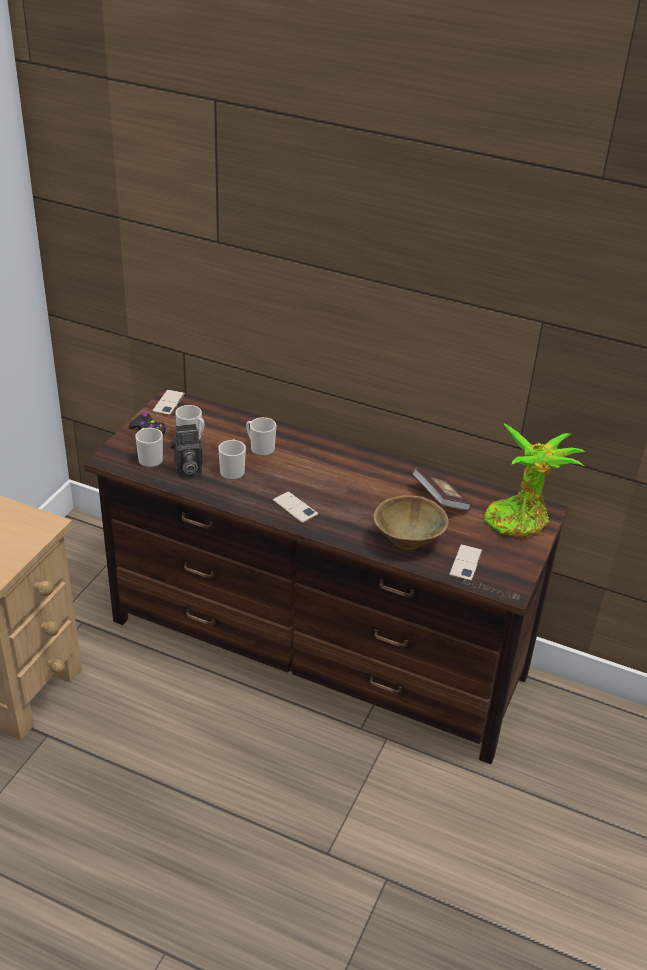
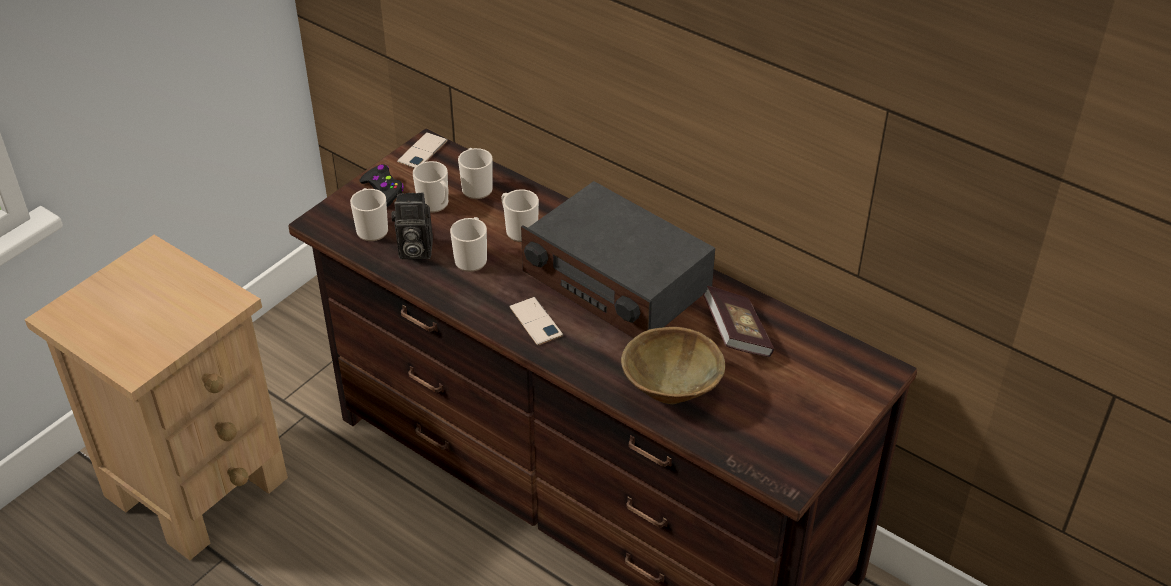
camera: 15 degrees right, 5 degrees up
phone [449,544,483,581] -> none
potted plant [484,424,585,537] -> none
none -> mug [458,148,493,199]
none -> radio [521,181,715,338]

